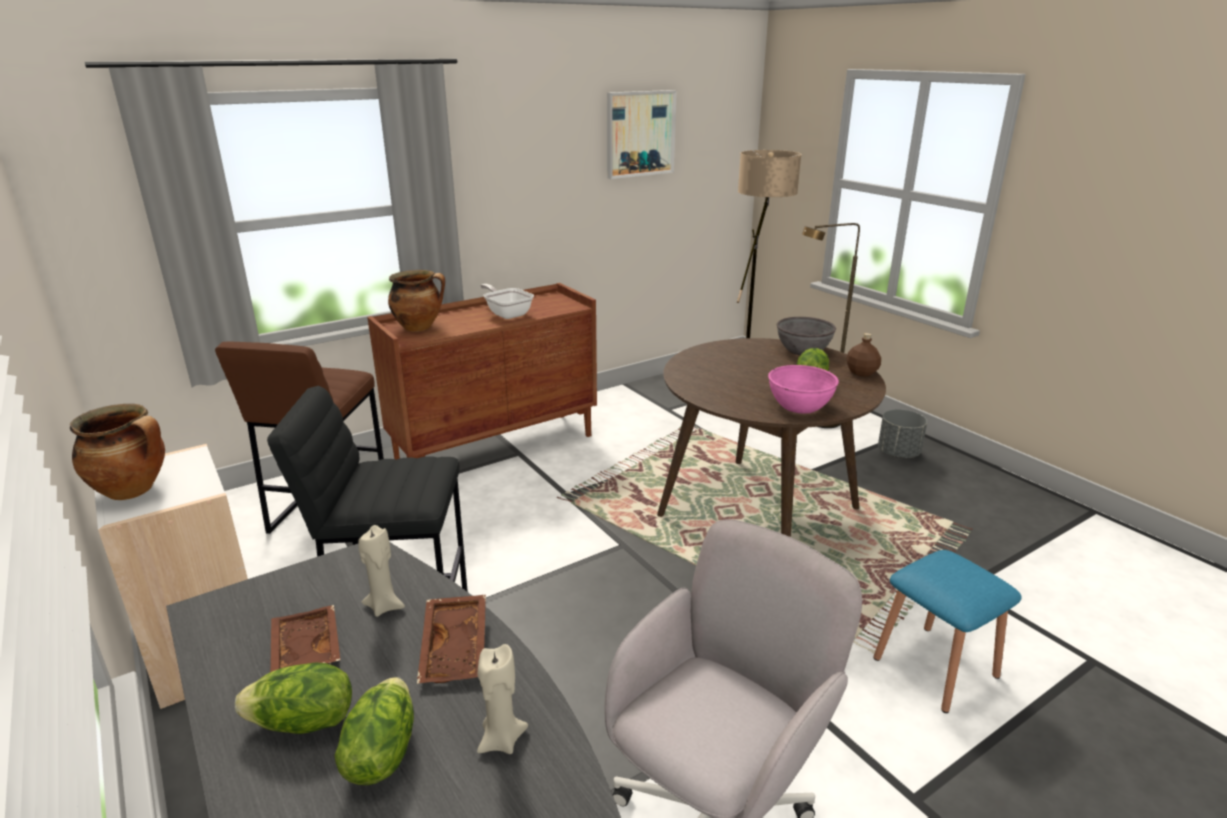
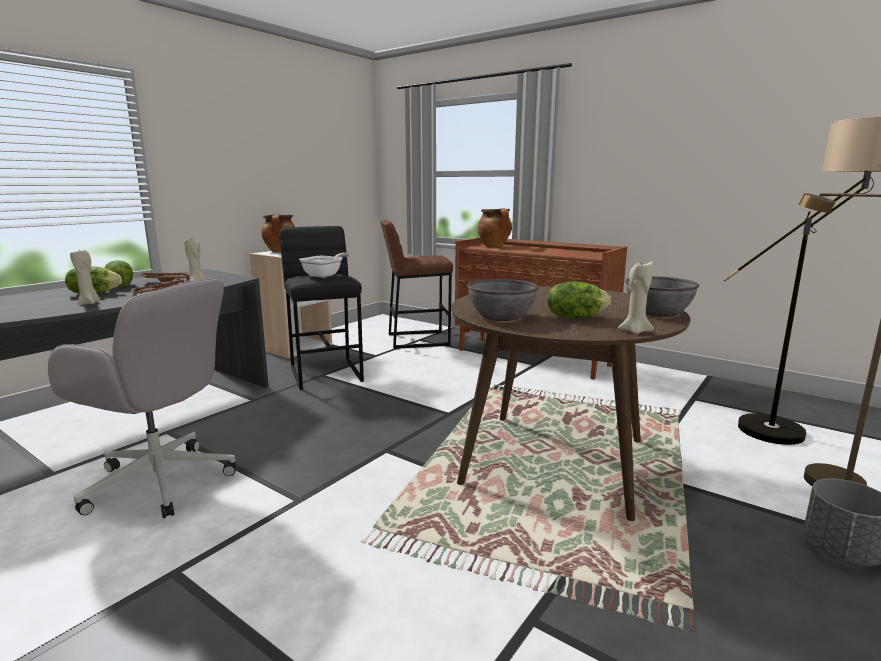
camera: 70 degrees right, 10 degrees down
frying pan [480,284,534,319] -> frying pan moved to [299,253,349,277]
picture [607,90,677,179] -> none
pink bowl [768,365,839,413] -> grey bowl [467,279,539,321]
brown bottle [846,333,881,377] -> beige candle [618,262,654,334]
blue stool [873,550,1022,713] -> none

